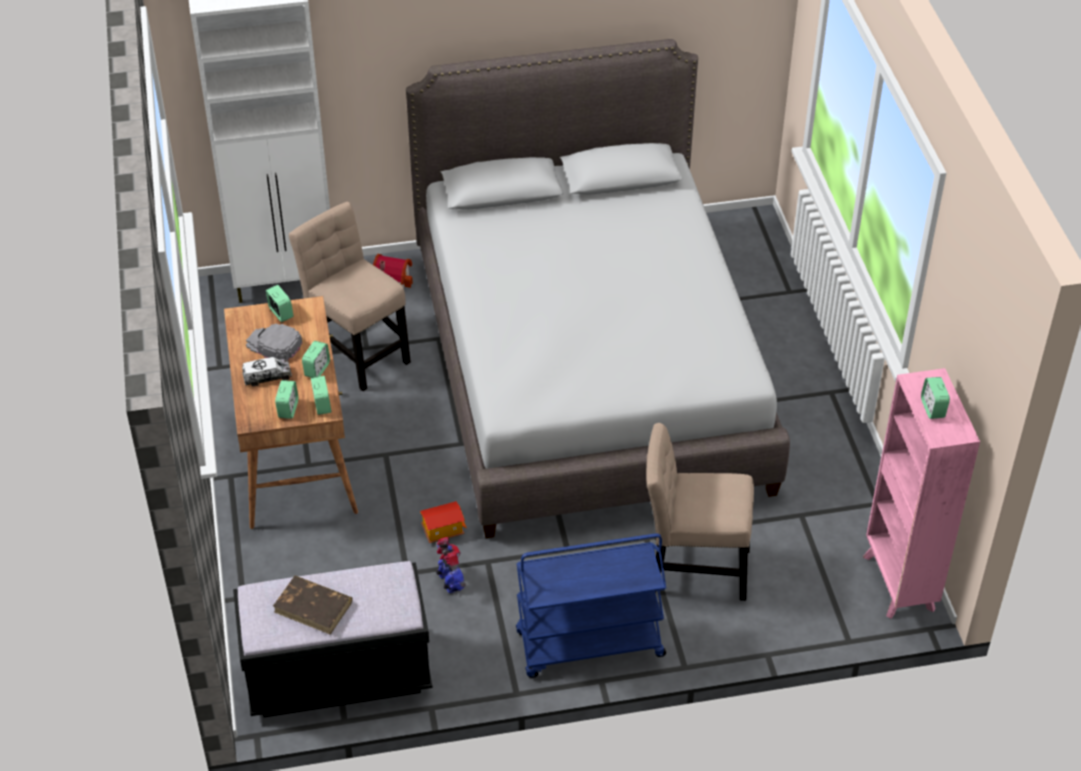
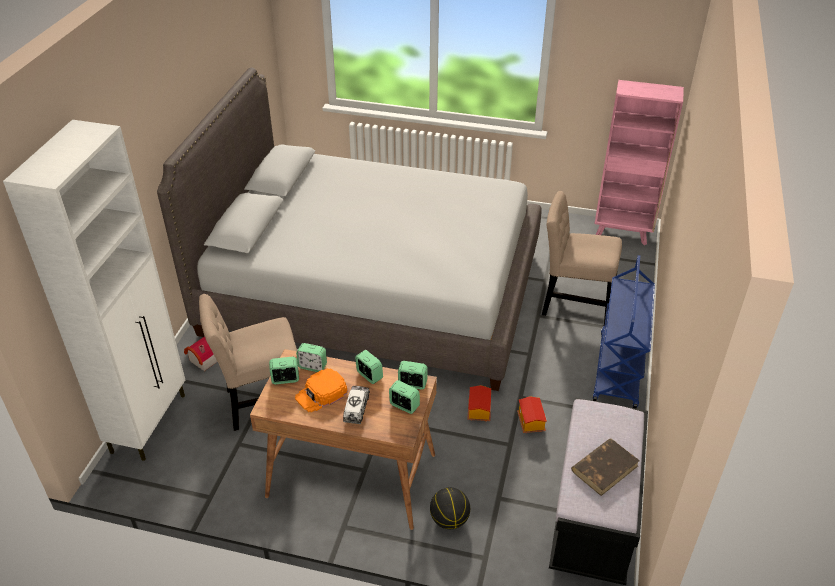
camera: 65 degrees left, 5 degrees down
grey cap [246,323,302,360] -> orange cap [295,368,347,412]
toy robot [436,537,466,593] -> toy house [517,396,547,433]
beige chair [646,423,754,601] -> beige chair turned 75 degrees clockwise [542,191,622,325]
alarm clock [921,377,950,419] -> alarm clock moved to [296,343,327,372]
none -> basketball [430,488,470,529]

